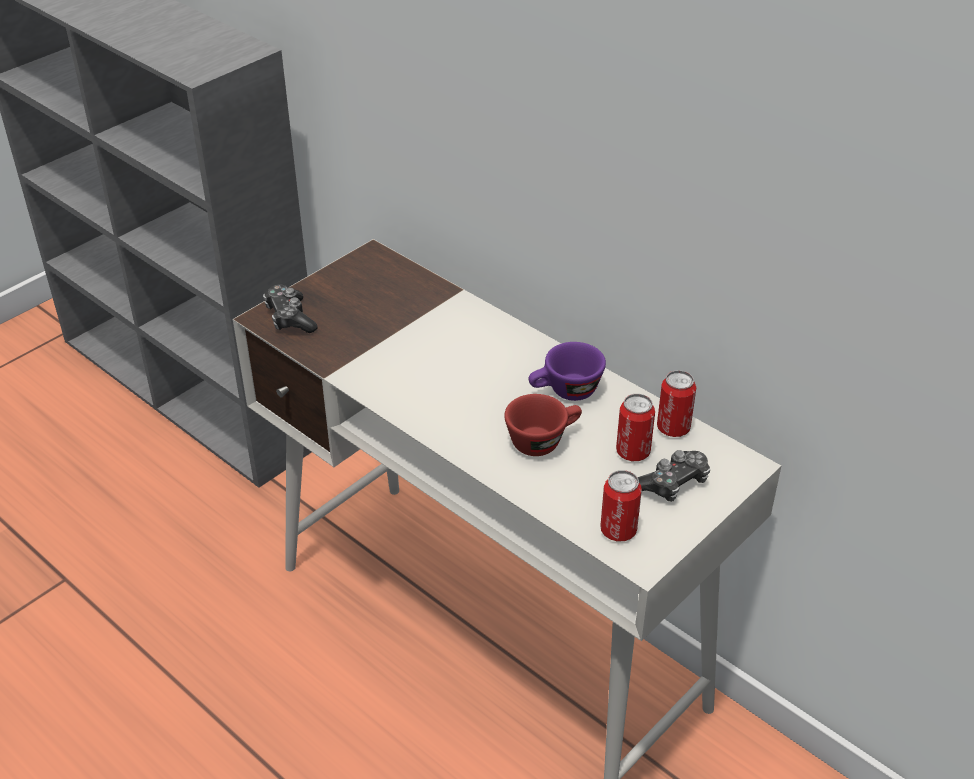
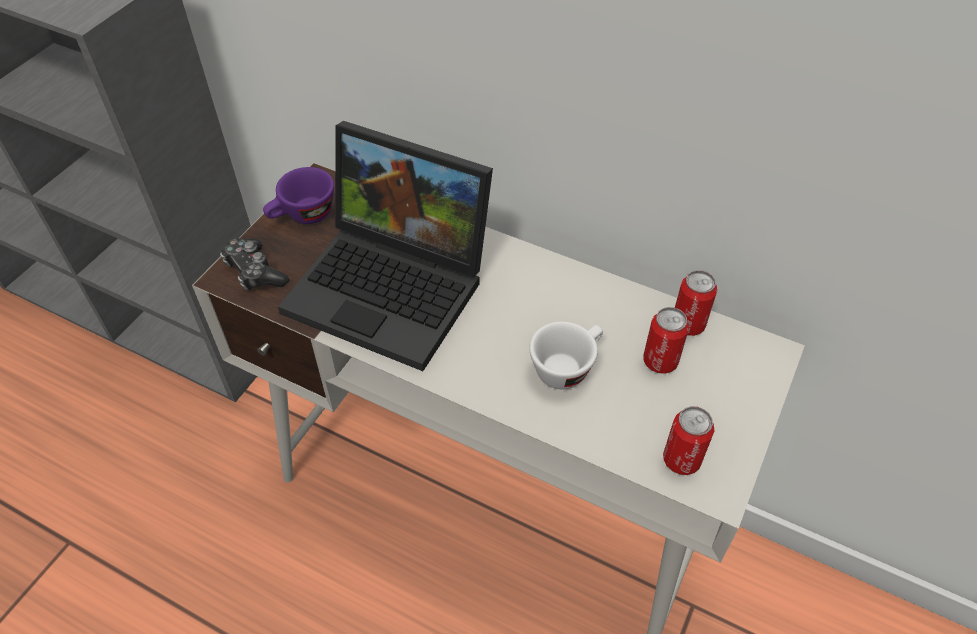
camera: 15 degrees left, 10 degrees up
red cup [504,394,582,456] -> white cup [529,322,603,389]
purple cup [528,342,606,401] -> purple cup moved to [263,167,334,224]
game controller [638,450,710,502] -> none
none -> laptop [278,121,493,371]

